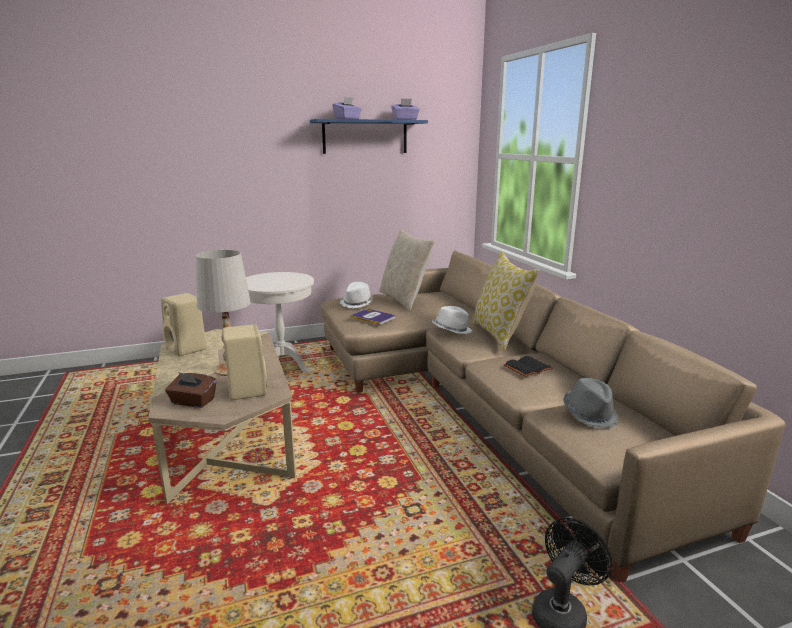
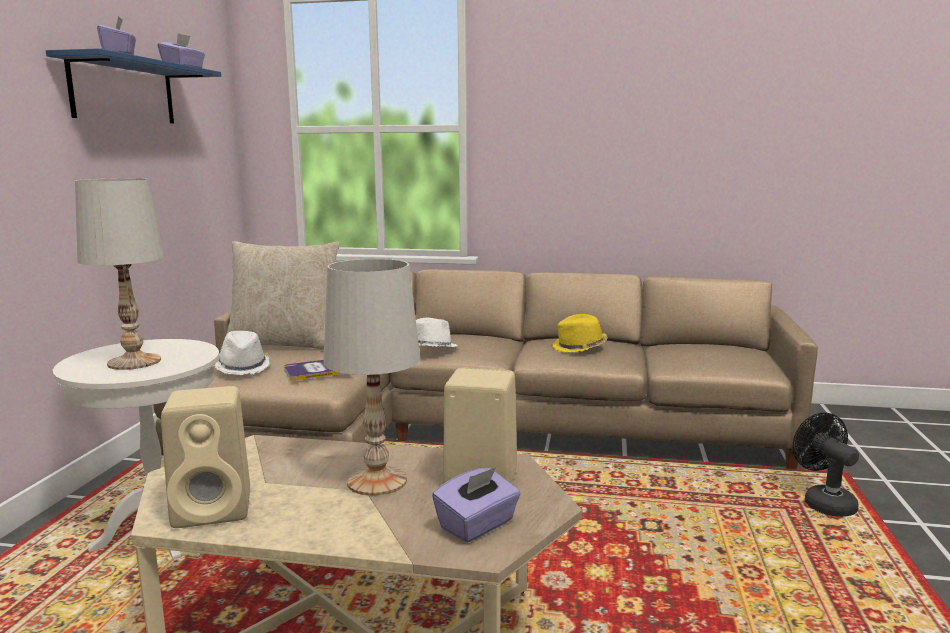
camera: 60 degrees left, 5 degrees down
brown tissue box [165,372,217,408] -> purple tissue box [432,467,521,543]
pillow [473,252,539,351] -> none
black book [503,356,553,377] -> yellow hat [552,314,608,352]
grey hat [563,378,619,429] -> none
none -> white table lamp [75,178,164,370]

